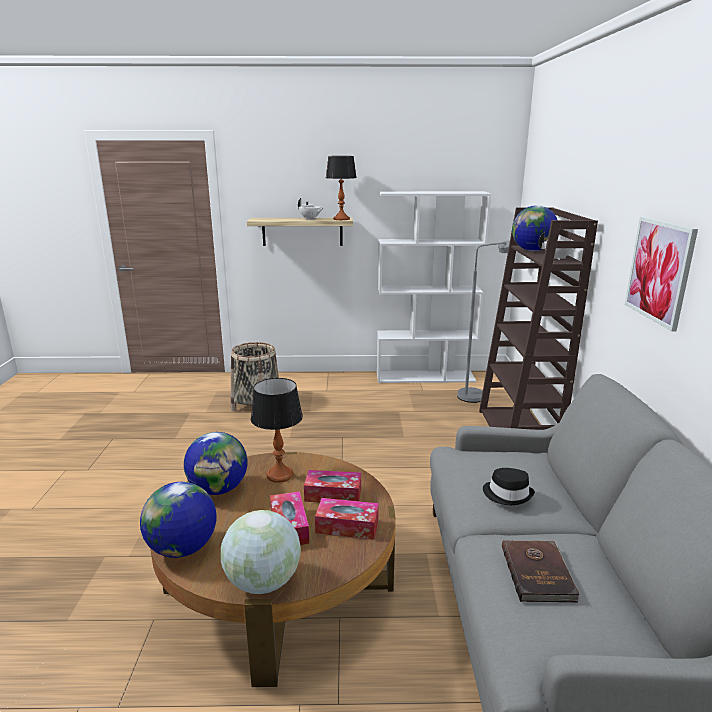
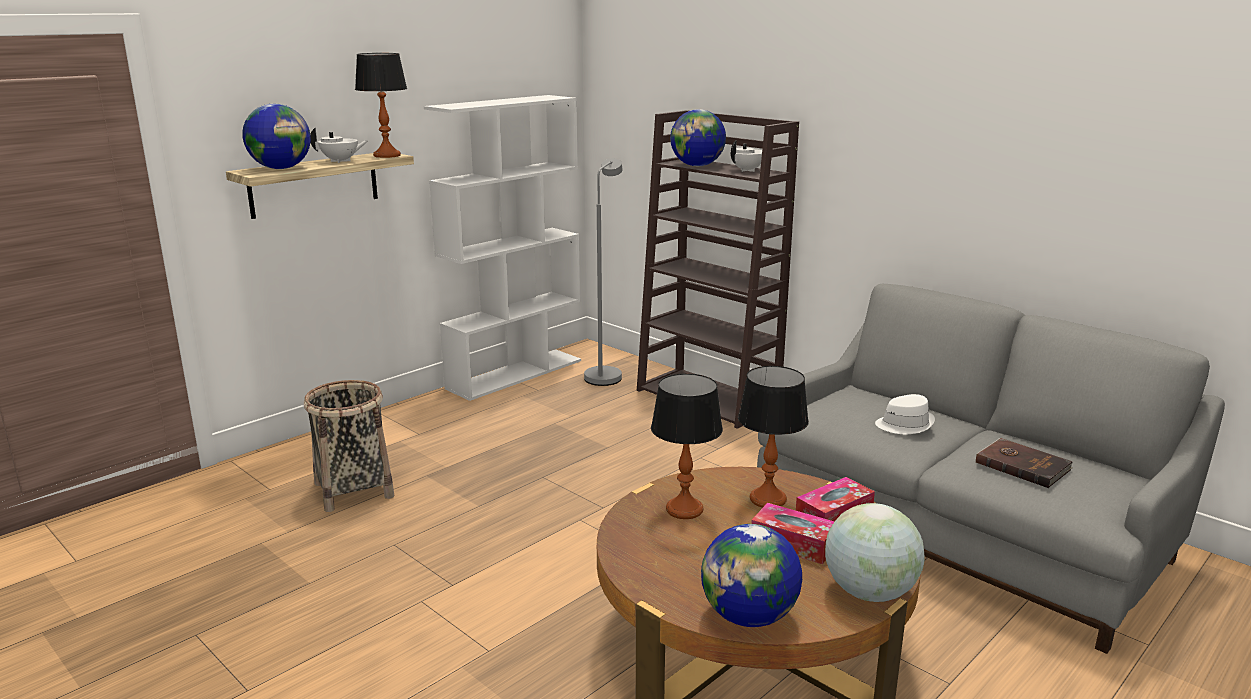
camera: 45 degrees left, 0 degrees up
globe [184,432,248,495] -> globe moved to [242,104,311,169]
tissue box [304,470,361,502] -> table lamp [738,366,809,508]
black hat [483,468,535,505] -> white hat [875,394,935,434]
picture [625,217,698,332] -> none

